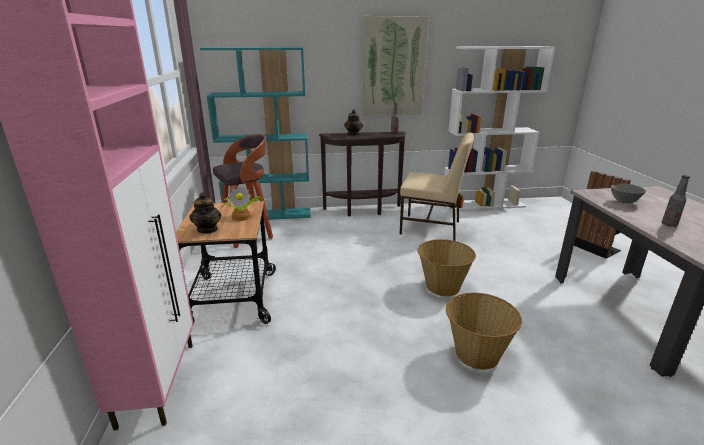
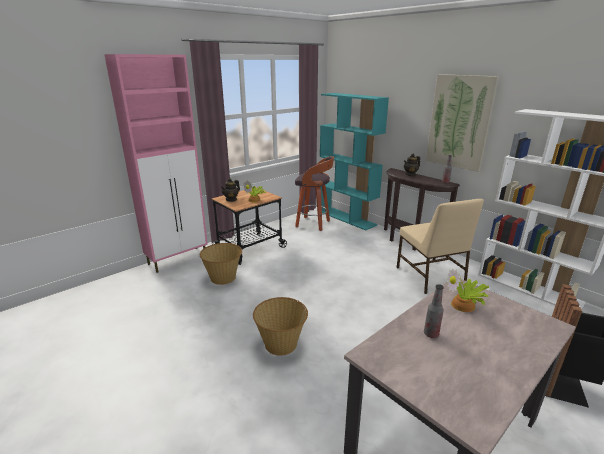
camera: 55 degrees right, 0 degrees up
basket [417,239,476,296] -> basket moved to [200,243,242,285]
grey bowl [611,183,646,203] -> potted plant [447,268,489,312]

